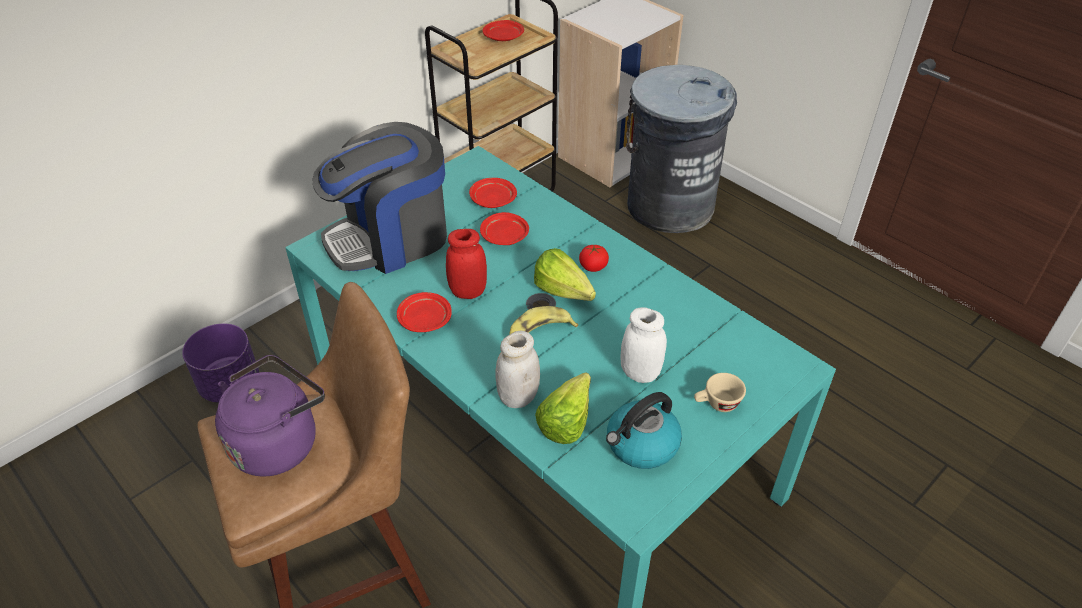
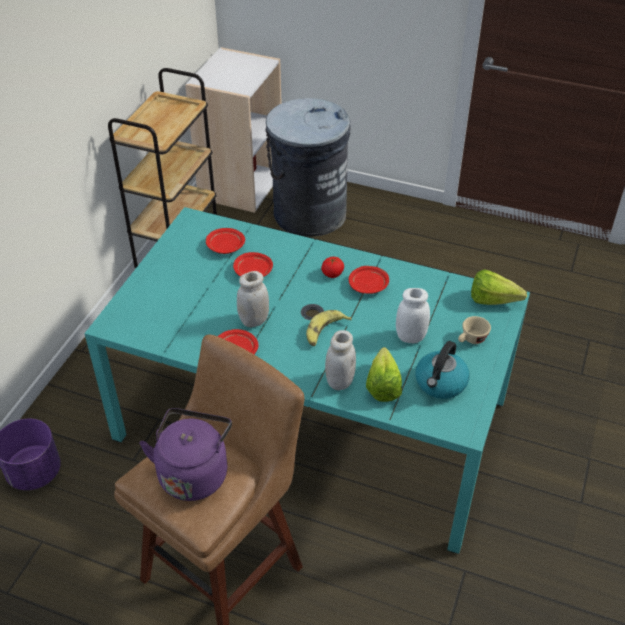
camera: 25 degrees left, 0 degrees up
coffee machine [313,122,447,274] -> none
red jar [446,229,487,299] -> white jar [237,271,269,327]
red plate [482,20,524,41] -> red plate moved to [349,266,389,294]
lettuce [534,248,596,301] -> lettuce moved to [471,269,527,305]

